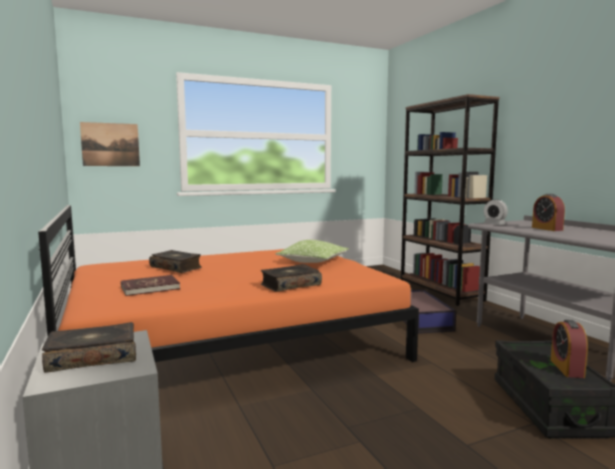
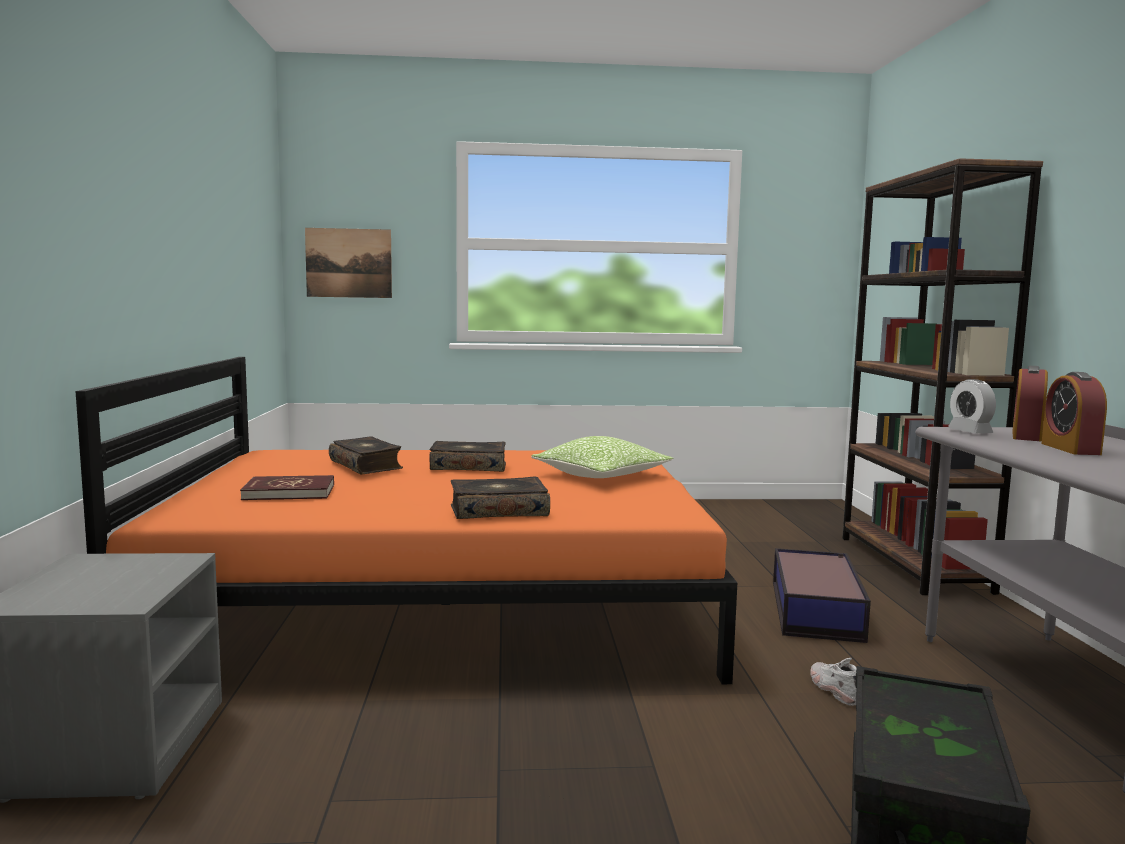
camera: 20 degrees right, 0 degrees up
book [42,322,136,373] -> book moved to [429,441,506,472]
alarm clock [551,320,588,378] -> alarm clock moved to [1012,366,1048,441]
none -> white shoe [810,658,857,706]

